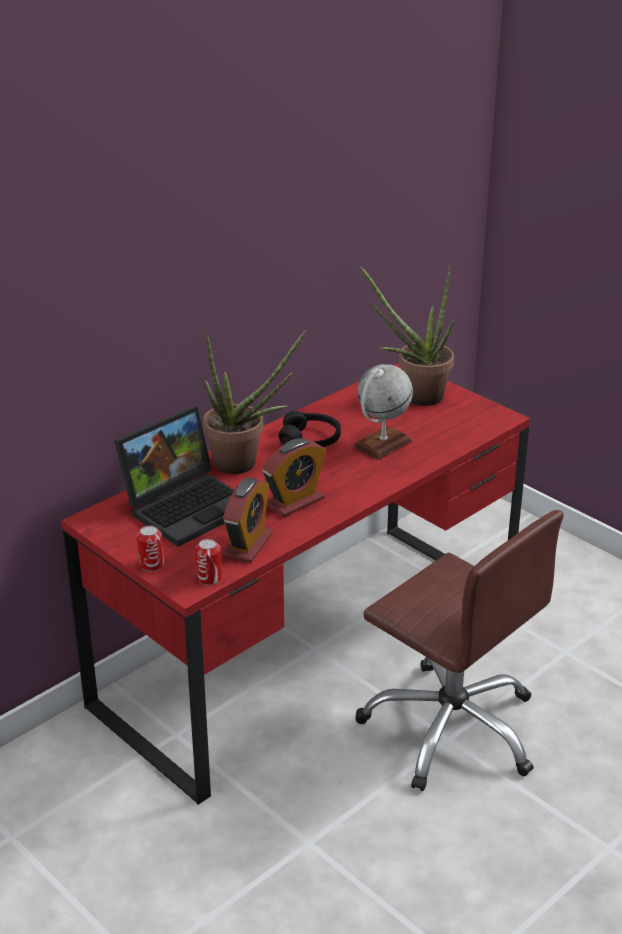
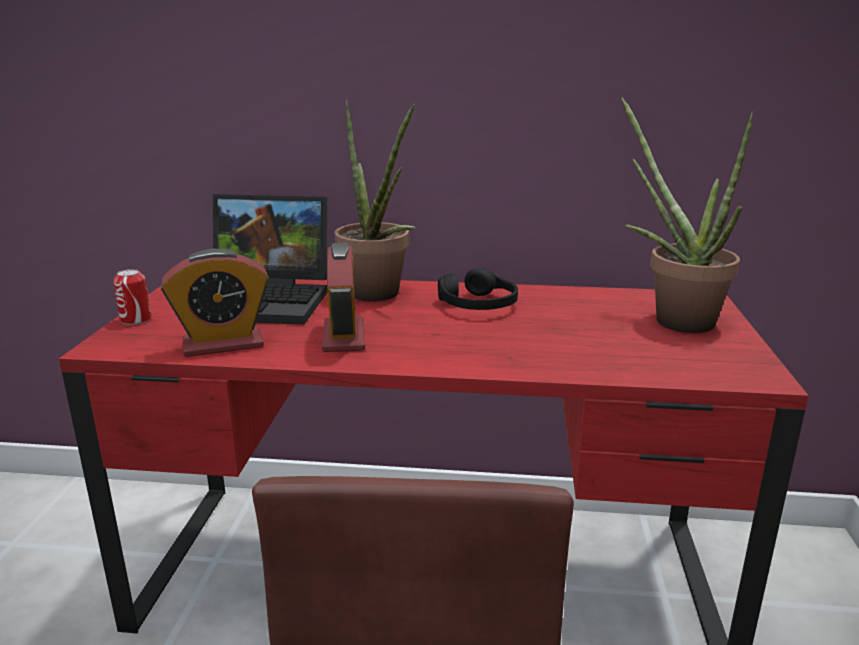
camera: 50 degrees right, 10 degrees down
can [195,539,222,585] -> none
alarm clock [262,438,326,517] -> alarm clock turned 105 degrees counterclockwise [322,243,365,352]
globe [354,364,413,460] -> none

